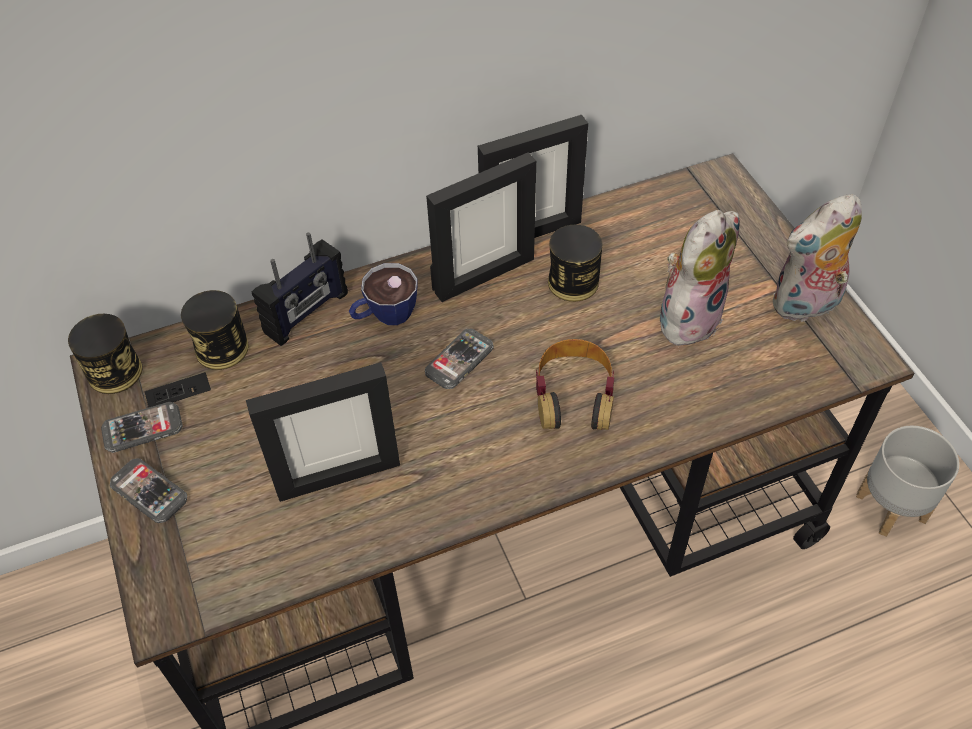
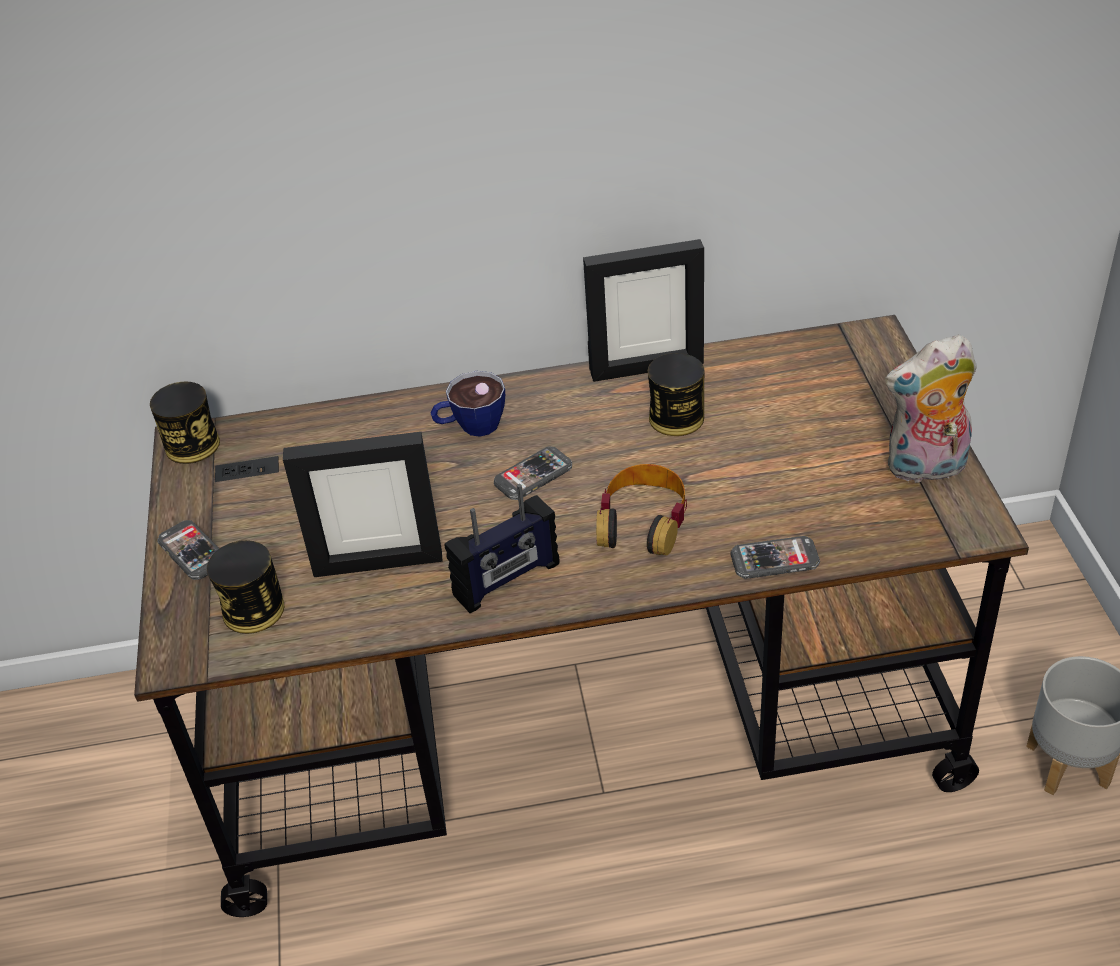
camera: 15 degrees right, 10 degrees down
phone [101,402,183,453] -> phone moved to [730,536,820,579]
can [181,290,249,370] -> can moved to [207,540,284,634]
radio [252,232,348,346] -> radio moved to [445,484,559,613]
picture frame [426,153,536,302] -> none
plush toy [660,210,740,351] -> none

